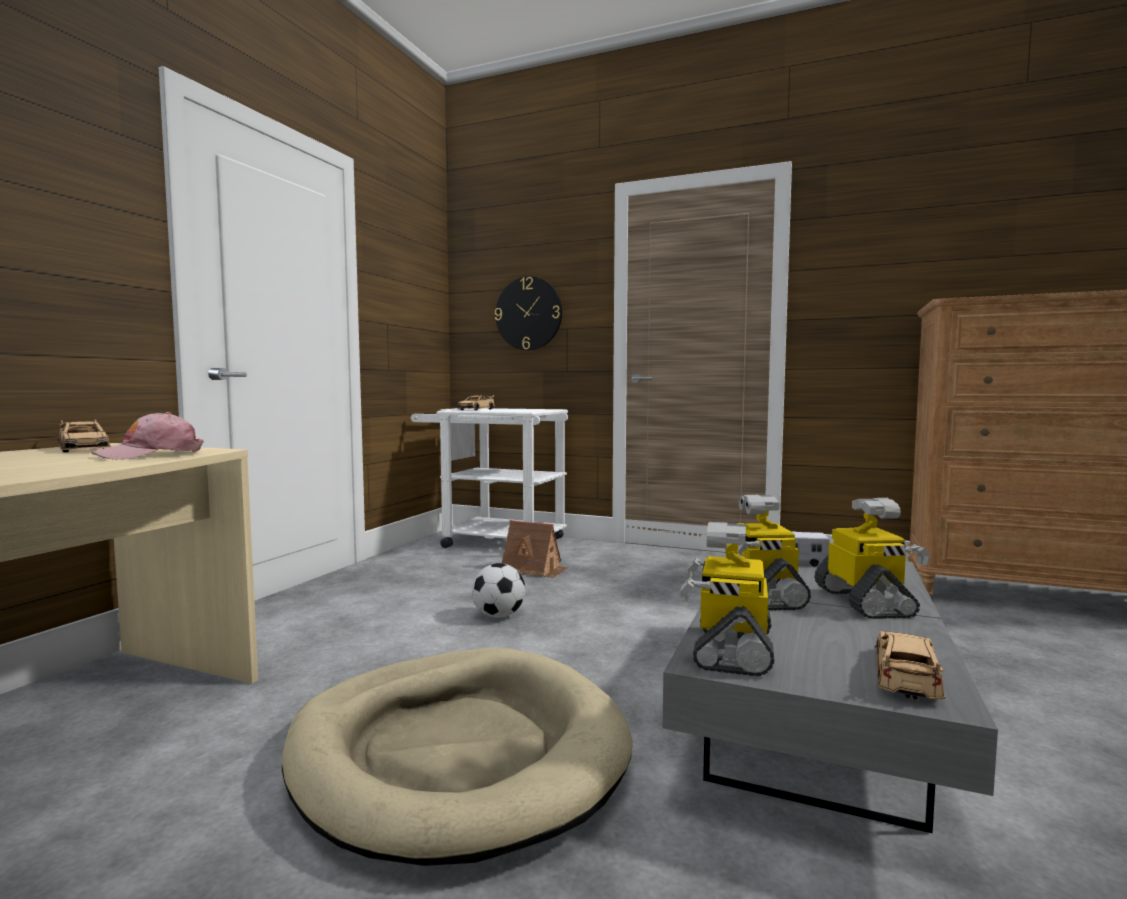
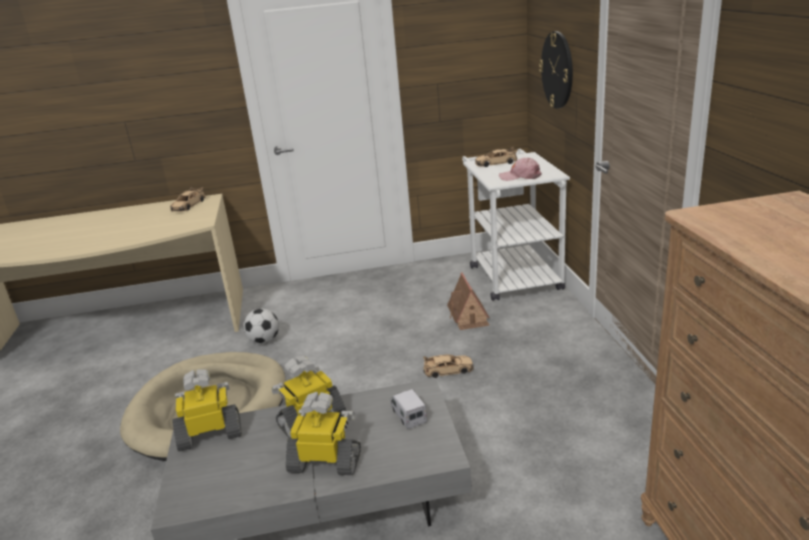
camera: 60 degrees right, 20 degrees up
pink cap [91,412,204,460] -> pink cap moved to [499,158,541,181]
football [472,563,525,618] -> football moved to [243,309,279,344]
toy robot [814,498,930,619] -> toy robot turned 135 degrees counterclockwise [286,392,361,475]
beige toy car [874,631,945,700] -> beige toy car moved to [423,355,474,378]

